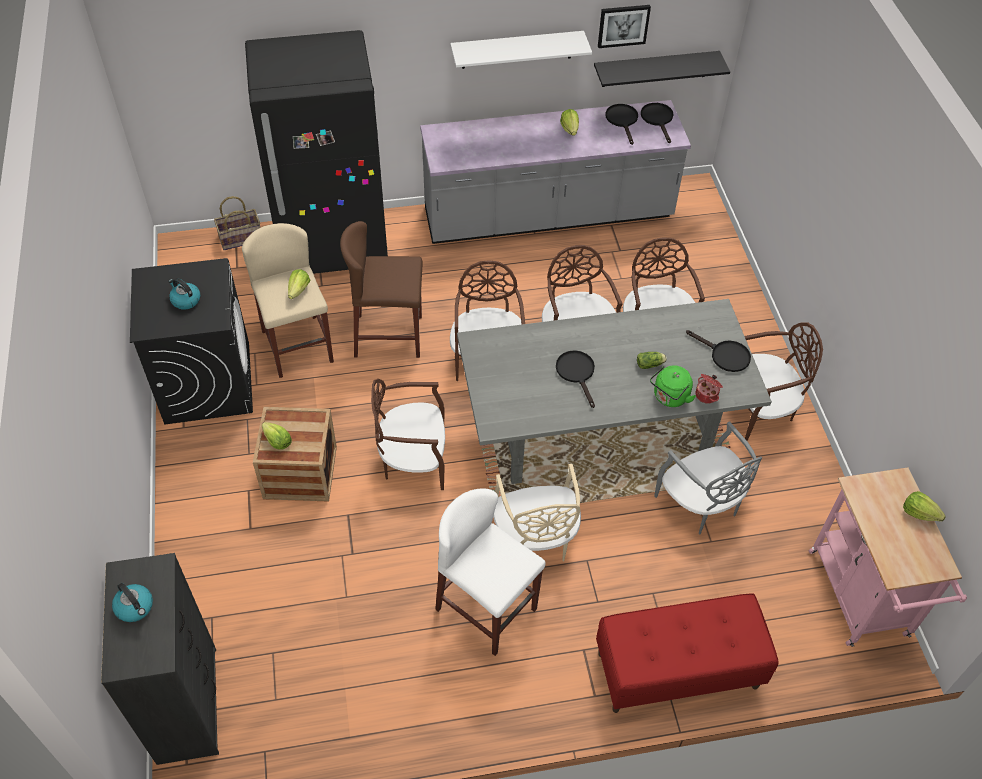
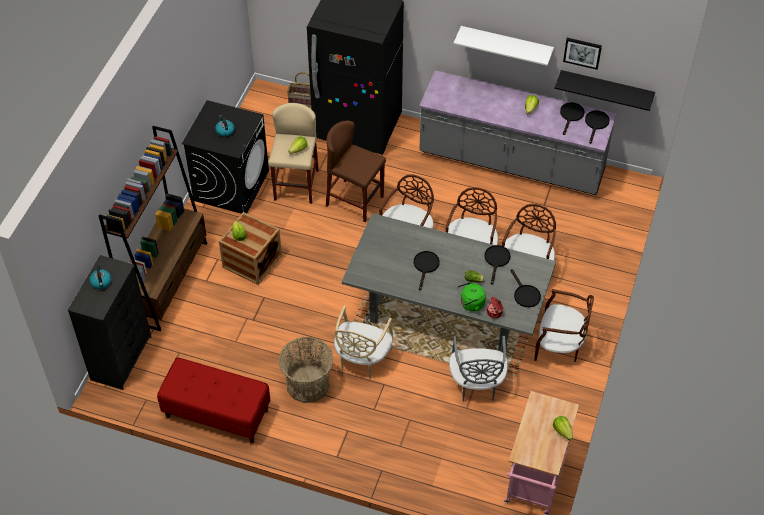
camera: 30 degrees right, 0 degrees up
brown chair [371,379,445,490] -> none
white stool [435,489,546,656] -> basket [279,337,334,403]
red bench [596,593,779,713] -> red bench moved to [157,358,270,443]
none -> brown bookcase [99,126,207,332]
none -> black frying pan [485,245,510,284]

